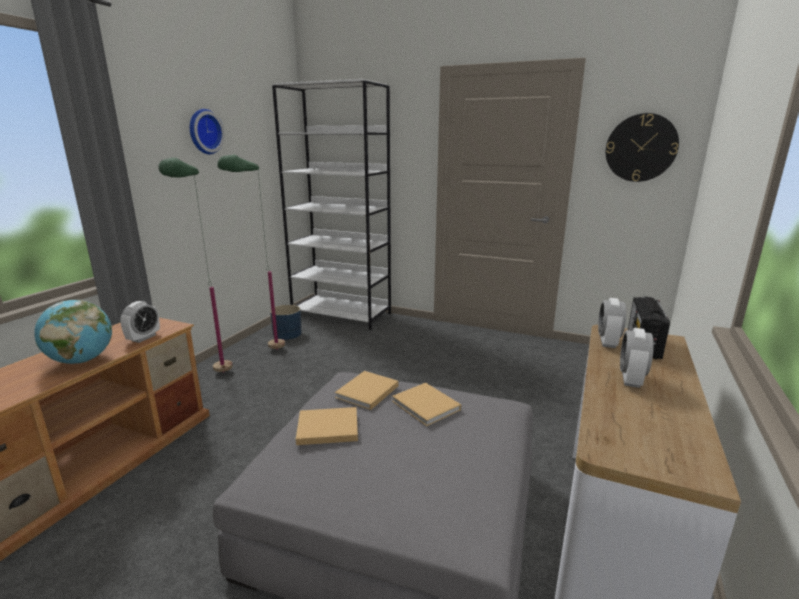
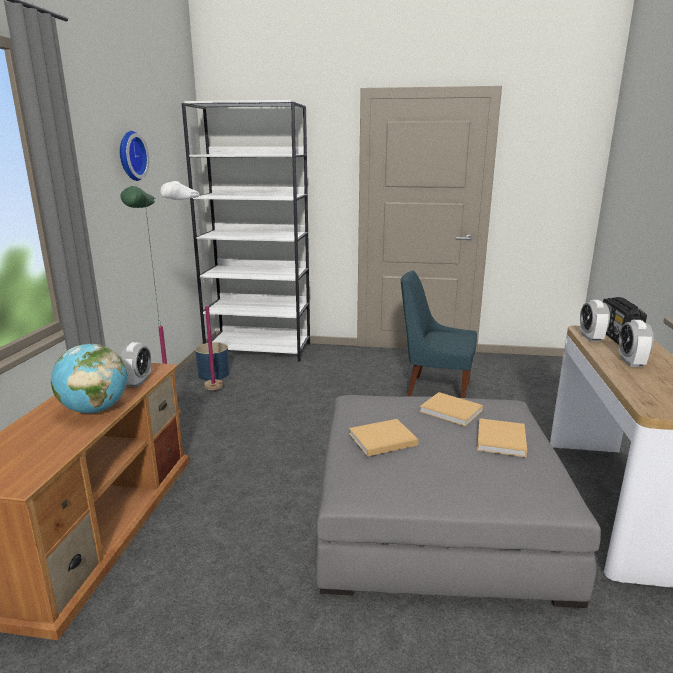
camera: 15 degrees left, 0 degrees up
green floor lamp [217,154,285,350] -> white floor lamp [160,181,223,391]
beige book [335,371,398,410] -> beige book moved to [477,418,527,457]
wall clock [606,113,679,182] -> none
none -> blue chair [401,271,477,398]

